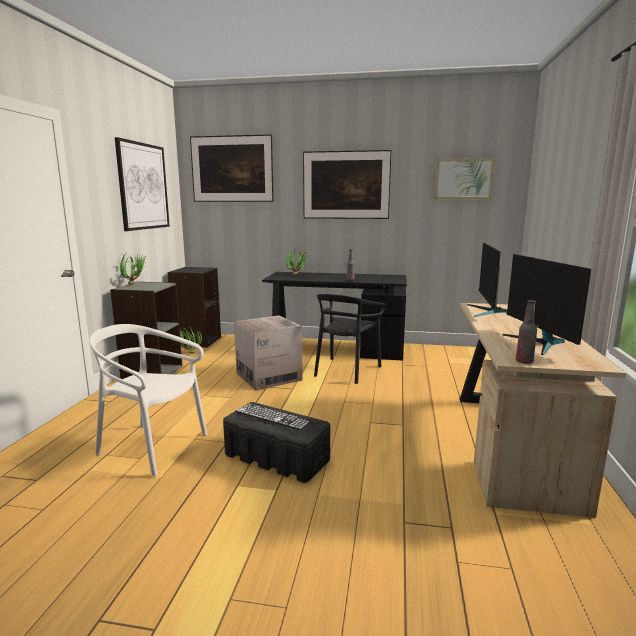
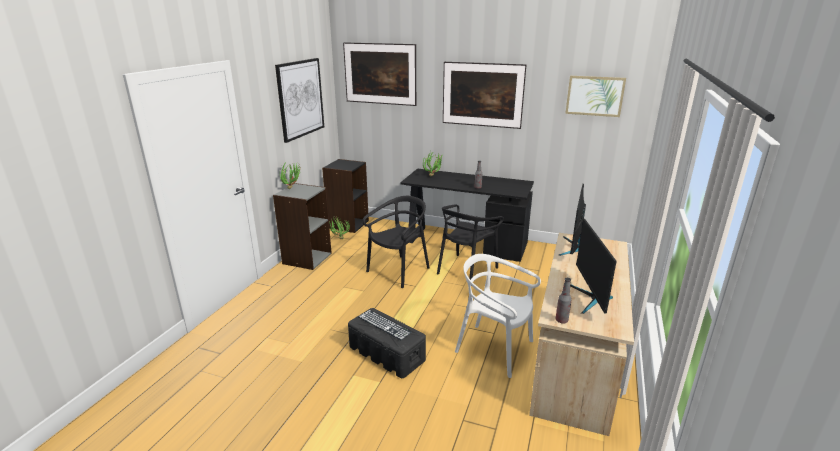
camera: 10 degrees right, 10 degrees up
white chair [89,324,207,476] -> white chair moved to [455,254,541,378]
cardboard box [234,315,303,391] -> black chair [362,196,430,288]

